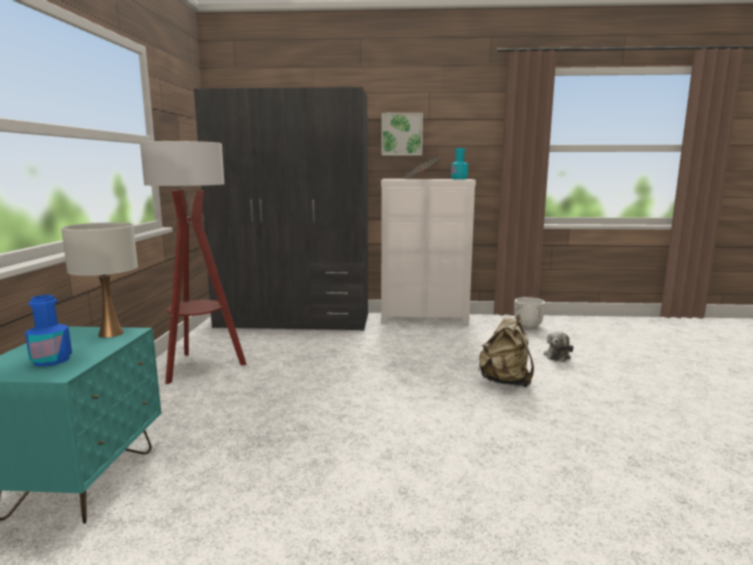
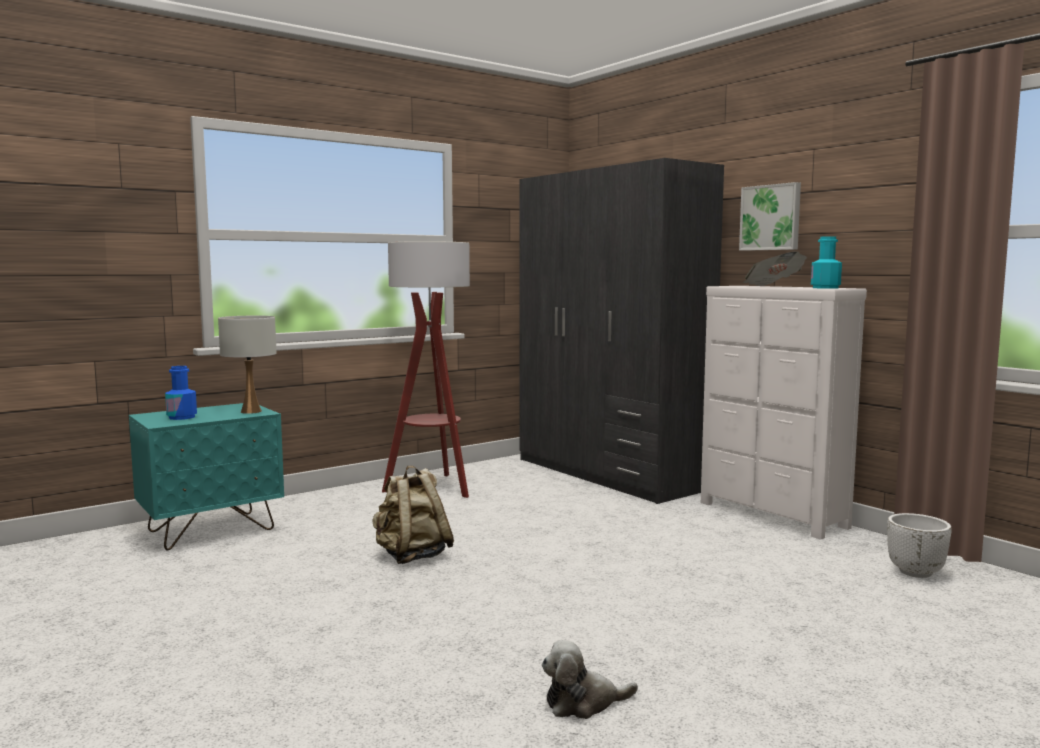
camera: 50 degrees right, 5 degrees down
beige backpack [478,315,534,387] -> beige backpack moved to [372,466,454,564]
plush toy [544,331,573,362] -> plush toy moved to [542,640,638,719]

